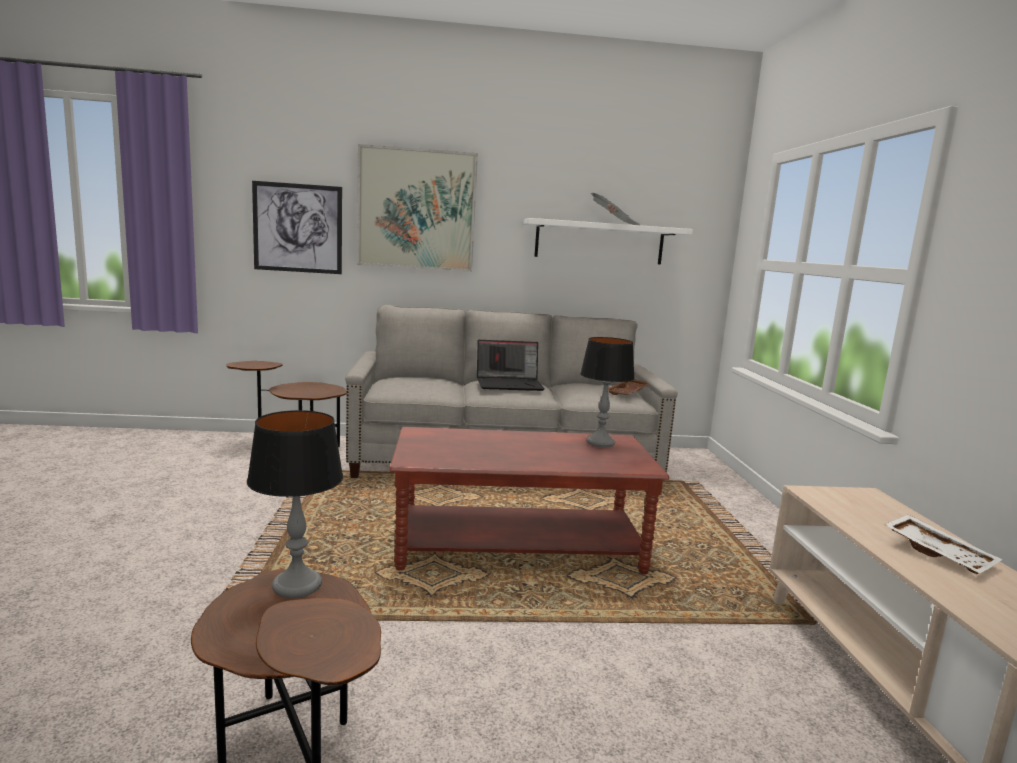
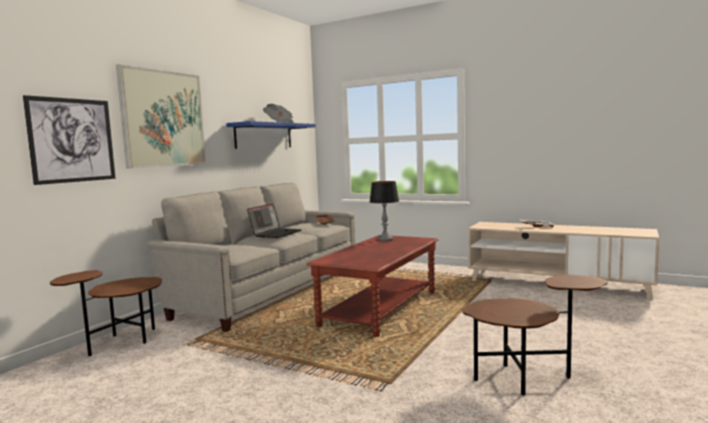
camera: 55 degrees left, 5 degrees down
table lamp [247,410,343,598] -> none
white shelf [523,218,693,265] -> blue shelf [227,121,316,149]

